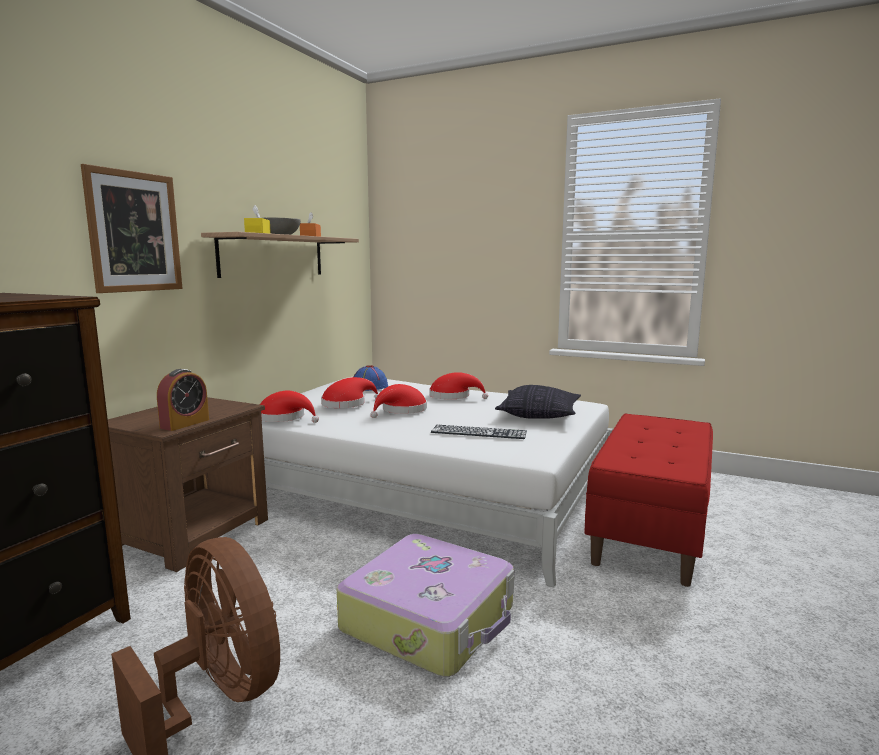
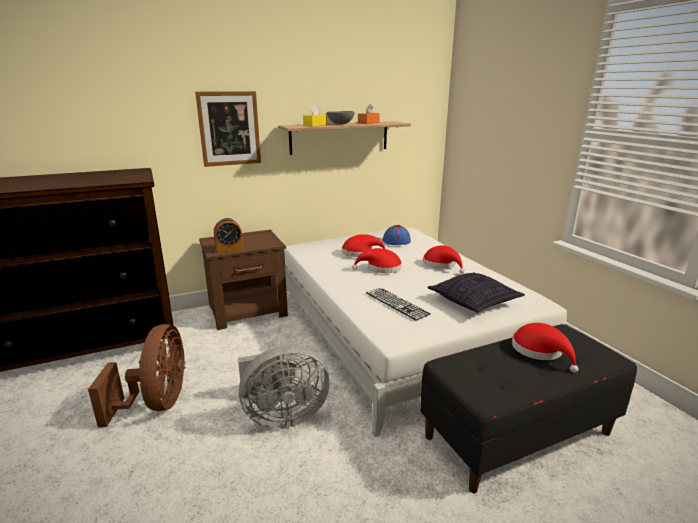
camera: 40 degrees right, 10 degrees up
red hat [260,391,319,423] -> red hat moved to [512,323,579,373]
suitcase [337,534,514,677] -> grey fan [238,345,330,428]
red bench [584,413,713,587] -> black bench [420,324,637,493]

